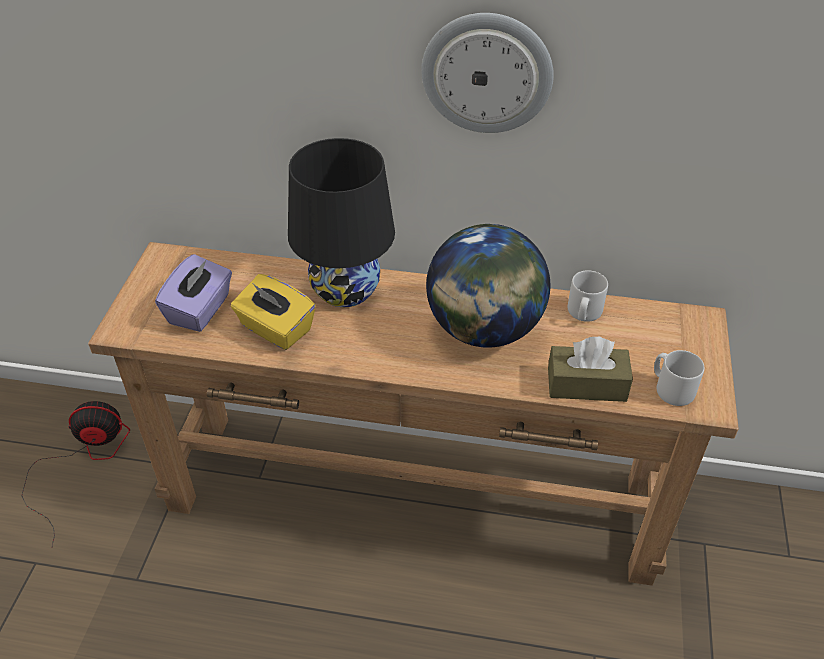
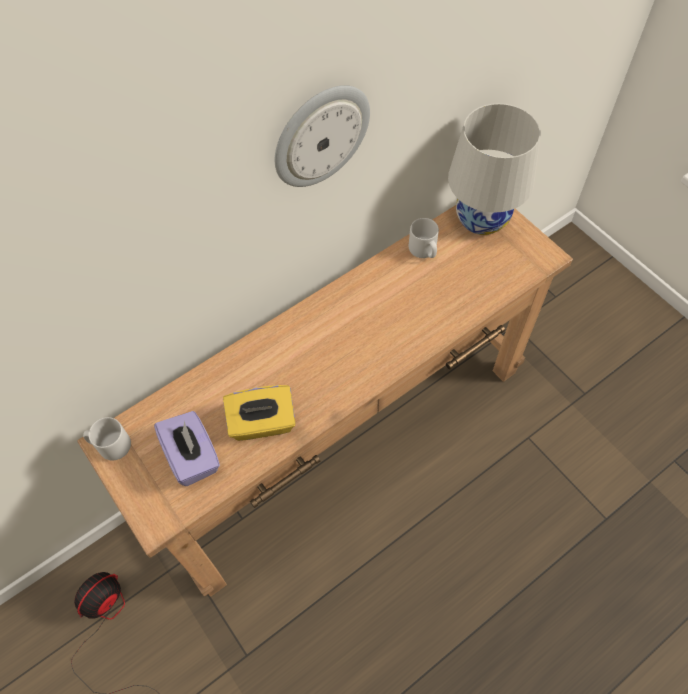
camera: 45 degrees left, 15 degrees up
black table lamp [288,138,395,307] -> none
globe [426,224,550,348] -> none
brown tissue box [548,337,633,402] -> none
grey mug [654,350,704,406] -> grey mug moved to [83,417,131,461]
none -> white table lamp [448,103,541,235]

